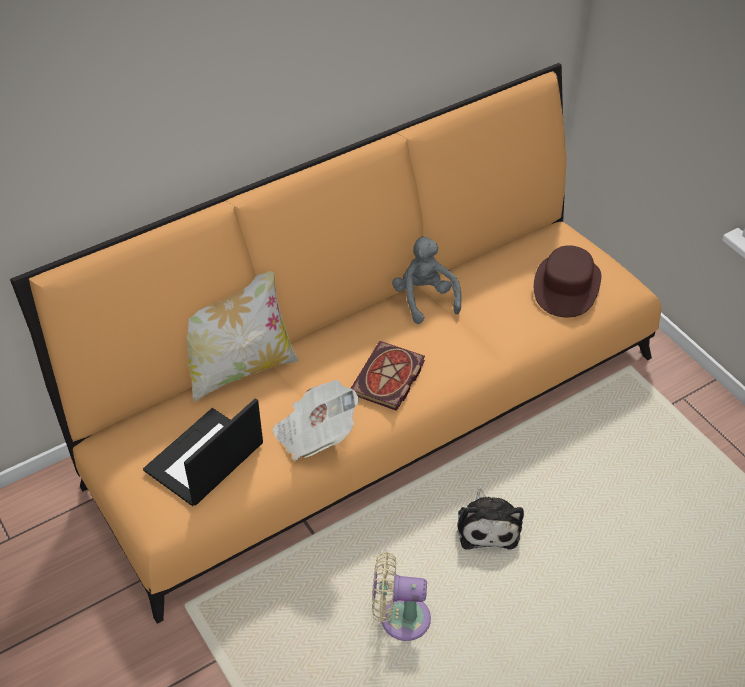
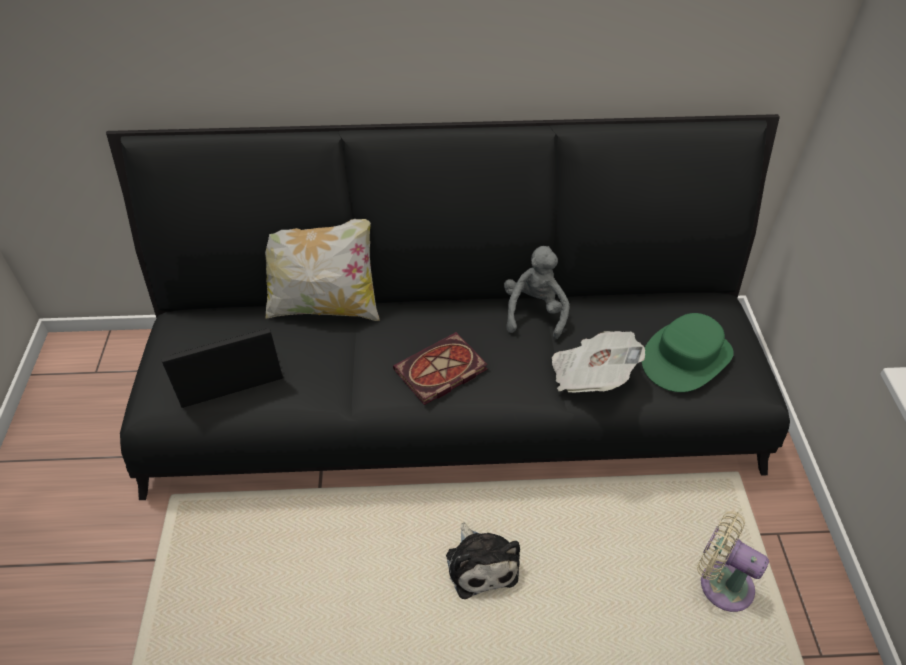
camera: 30 degrees right, 0 degrees up
orange sofa [10,63,661,624] -> black sofa [106,114,790,500]
newspaper [273,380,359,461] -> newspaper moved to [552,331,645,393]
beige fan [372,552,431,641] -> beige fan moved to [697,511,769,612]
plush toy [457,489,524,550] -> plush toy turned 45 degrees counterclockwise [446,522,520,599]
brown hat [534,245,601,317] -> green hat [642,313,734,392]

